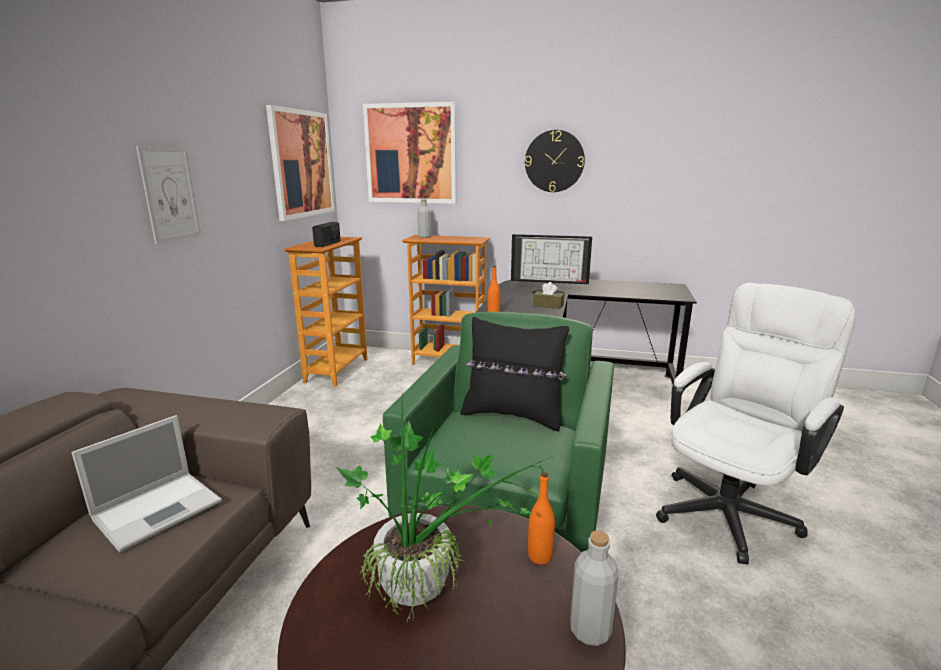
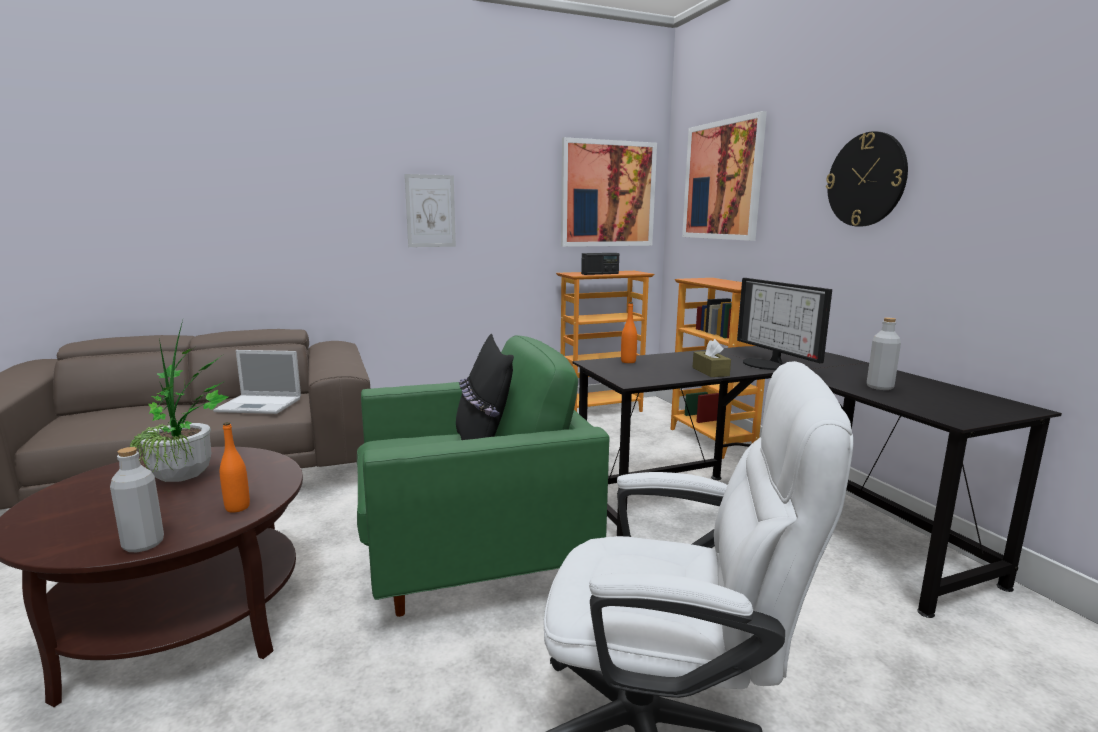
camera: 55 degrees right, 5 degrees down
grey bottle [417,199,431,238] -> grey bottle moved to [867,318,901,390]

